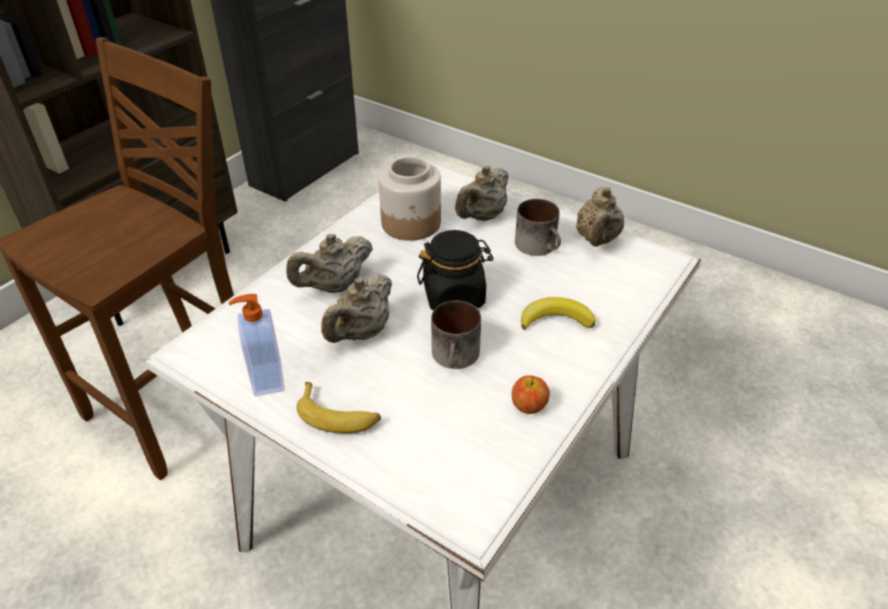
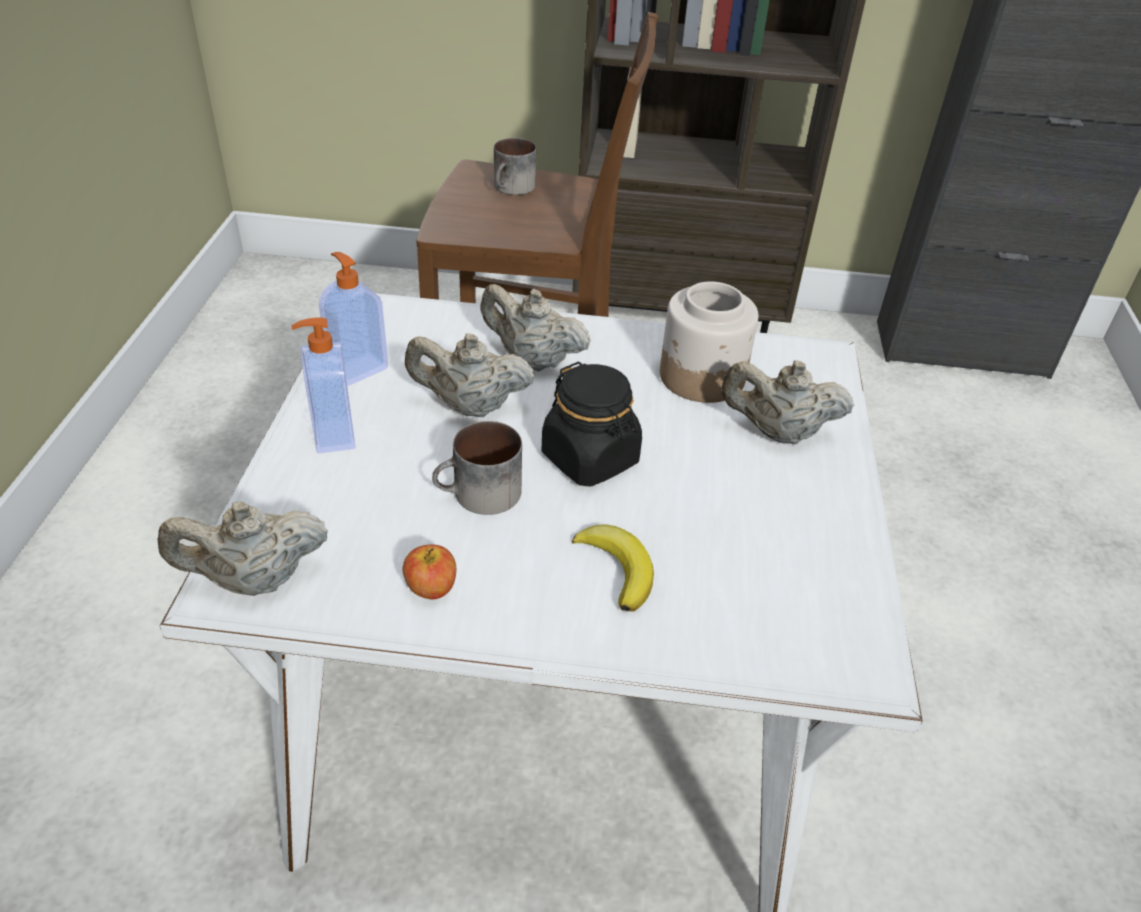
camera: 60 degrees right, 0 degrees up
banana [297,382,381,433] -> soap dispenser [292,317,355,453]
mug [515,199,561,256] -> mug moved to [494,138,536,195]
beige teapot [576,187,624,247] -> beige teapot moved to [158,501,328,596]

